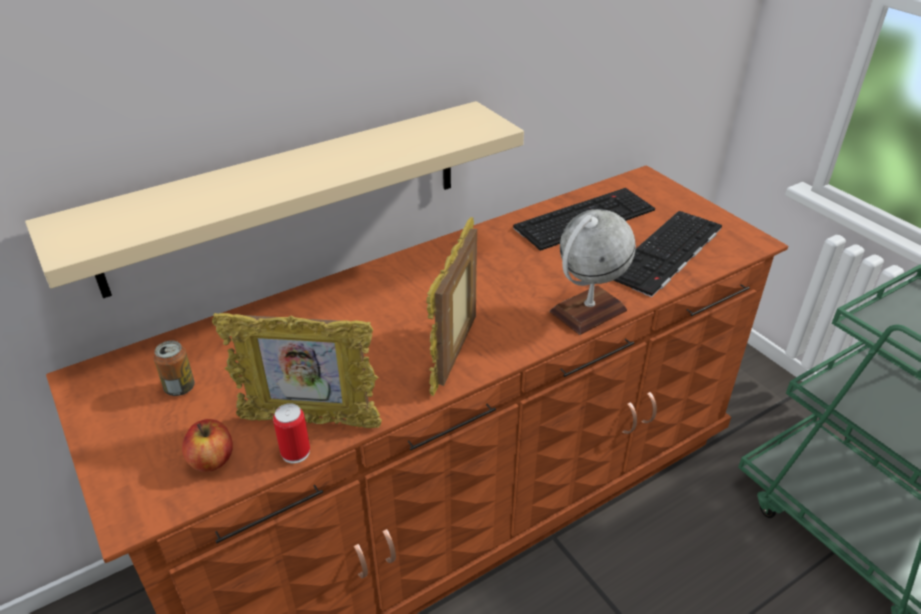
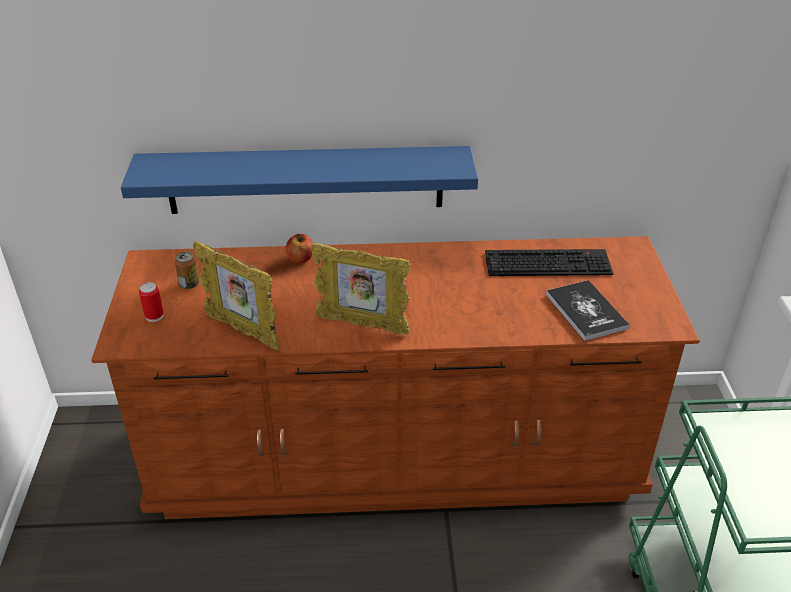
camera: 30 degrees right, 0 degrees up
beige shelf [25,101,524,298] -> blue shelf [121,146,478,214]
apple [182,419,233,472] -> apple moved to [286,234,313,263]
can [273,403,310,464] -> can moved to [139,282,164,322]
picture frame [426,217,477,396] -> picture frame turned 120 degrees counterclockwise [311,243,411,335]
globe [550,209,636,335] -> none
keyboard [613,211,722,297] -> book [546,280,629,341]

